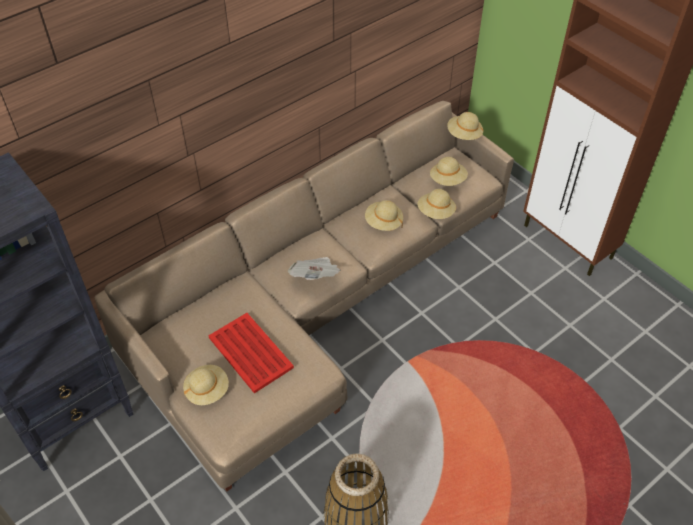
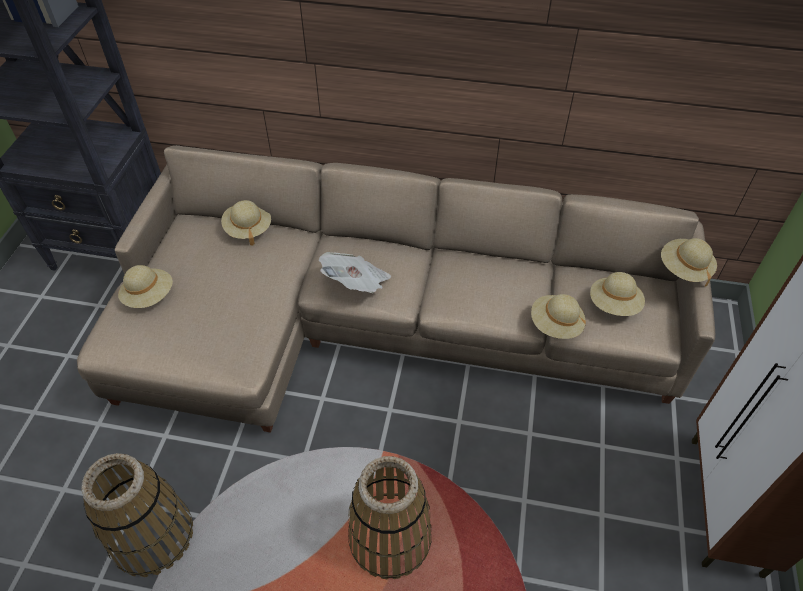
camera: 50 degrees right, 0 degrees up
red tray [208,313,294,393] -> none
beige hat [365,200,403,231] -> beige hat moved to [221,200,271,246]
none -> basket [348,456,432,579]

